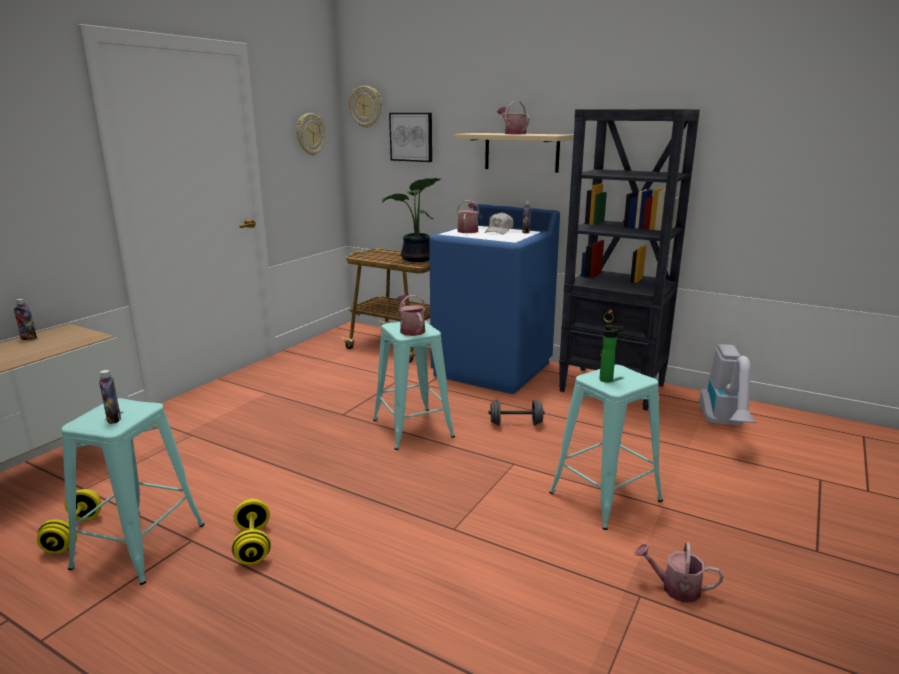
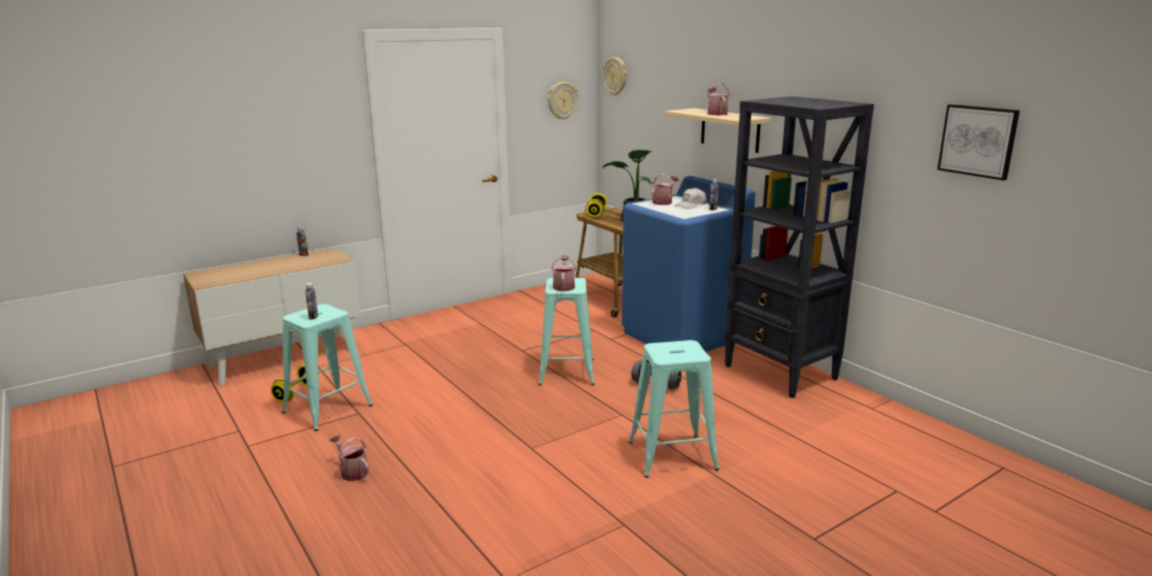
camera: 25 degrees right, 0 degrees up
yellow dumbbell [232,499,271,565] -> yellow dumbbell moved to [585,193,607,218]
picture [389,113,432,162] -> picture moved to [937,104,1020,180]
bottle [599,325,624,382] -> none
watering can [634,542,724,602] -> watering can moved to [330,435,369,481]
vacuum cleaner [699,344,757,426] -> none

